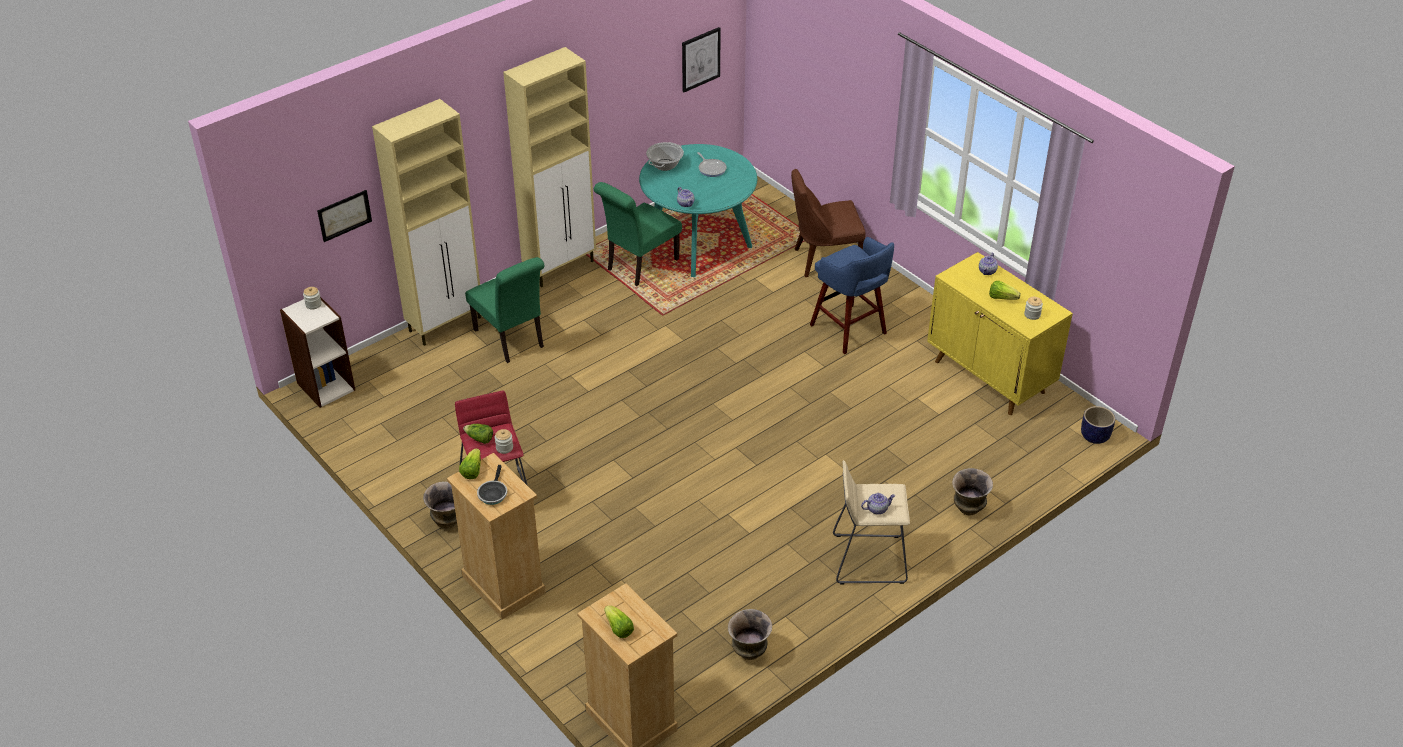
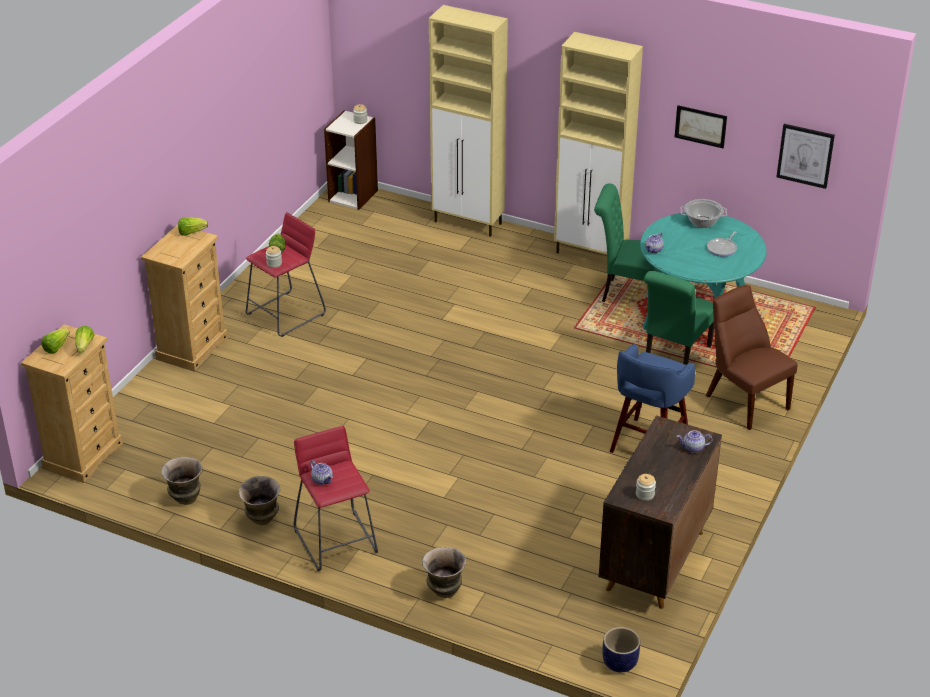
camera: 65 degrees right, 5 degrees down
picture [317,190,372,242] -> picture moved to [675,105,727,148]
vase [423,481,457,529] -> vase moved to [239,476,280,525]
green chair [465,257,545,363] -> green chair moved to [644,271,714,365]
frying pan [477,465,507,505] -> none
beige stool [833,460,910,584] -> red stool [294,426,378,571]
yellow cabinet [927,252,1073,415] -> brown cabinet [599,416,722,609]
lettuce [989,281,1021,300] -> lettuce moved to [76,326,95,353]

